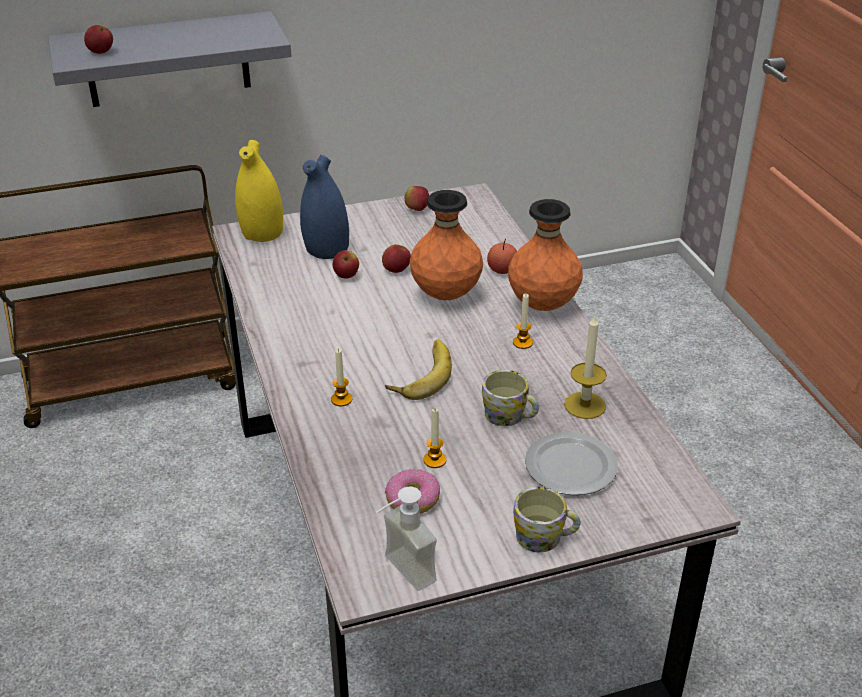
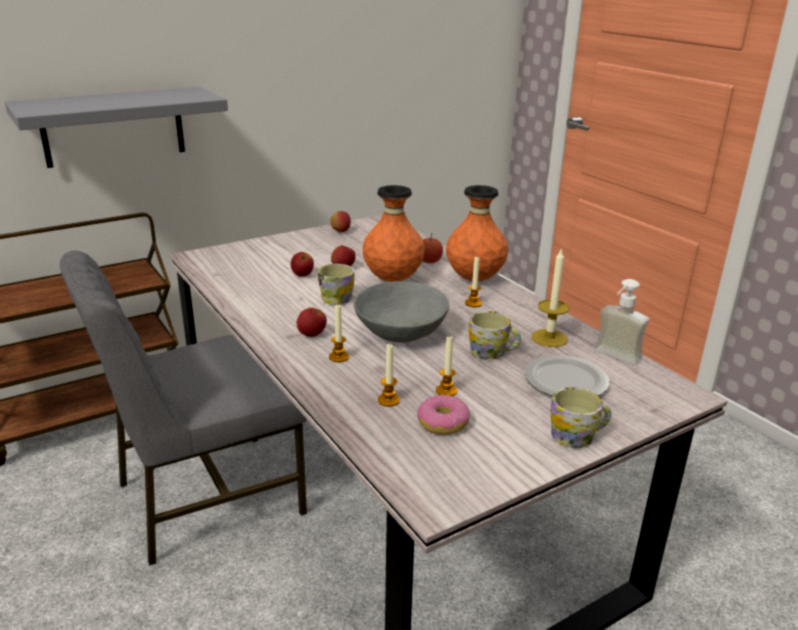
camera: 15 degrees left, 10 degrees down
apple [84,25,113,54] -> apple moved to [297,307,327,337]
yellow vase [235,140,283,242] -> none
blue vase [300,155,349,259] -> none
soap dispenser [377,487,437,591] -> soap dispenser moved to [594,279,650,365]
banana [385,339,452,400] -> grey bowl [354,281,450,343]
none -> grey chair [60,251,307,566]
none -> mug [318,264,355,305]
none -> candle [378,344,400,407]

